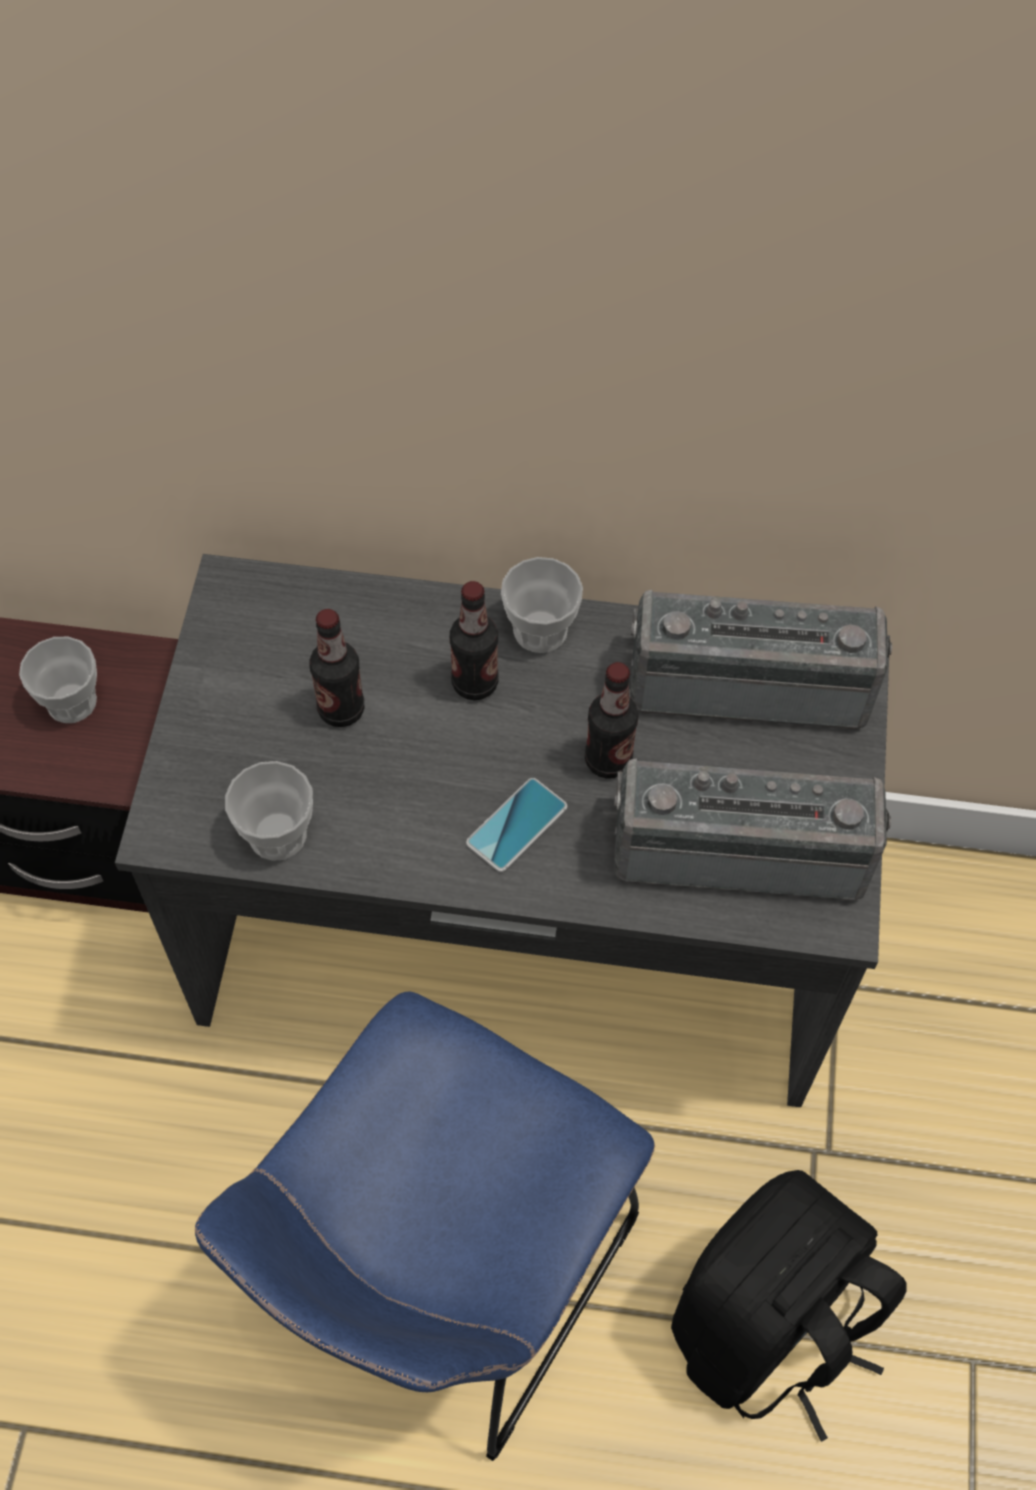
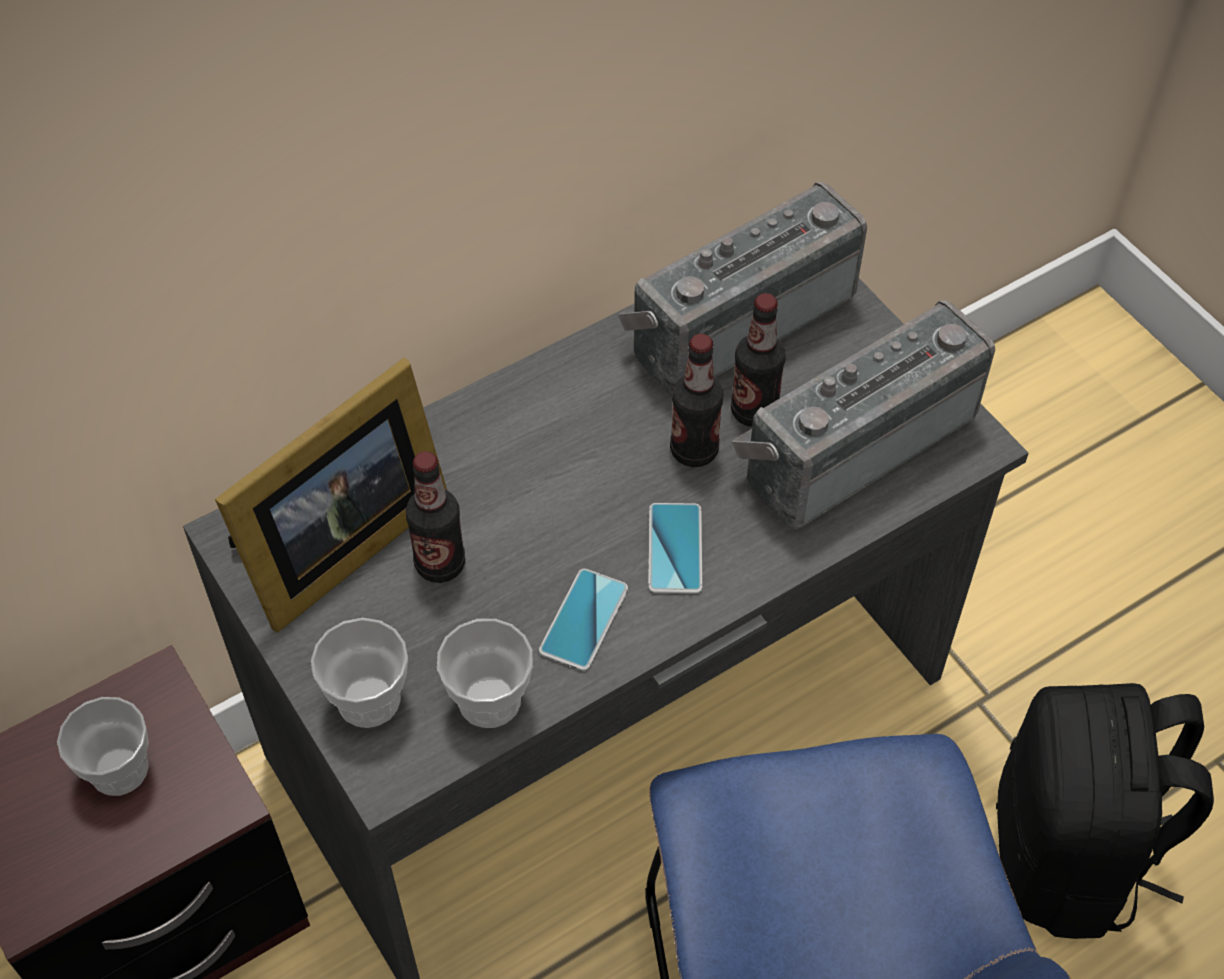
camera: 40 degrees left, 5 degrees down
bottle [450,581,498,700] -> bottle moved to [731,293,786,427]
cup [501,557,583,653] -> cup moved to [311,618,408,728]
none -> picture frame [215,358,447,633]
none -> phone [539,569,628,671]

